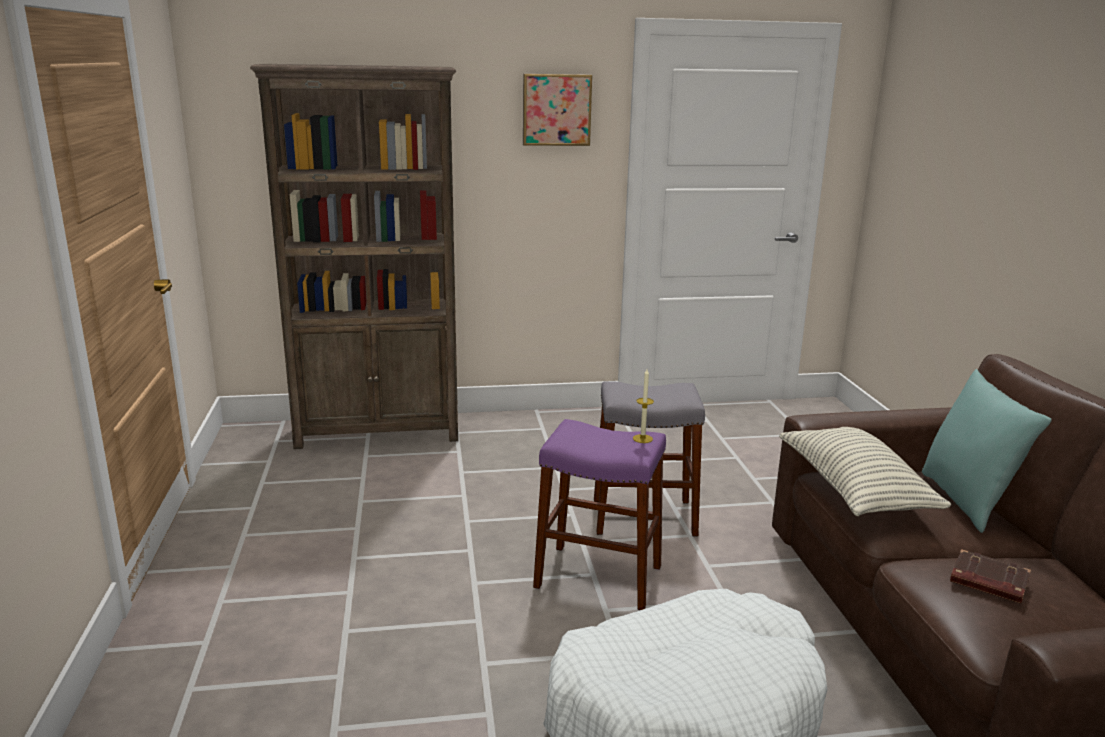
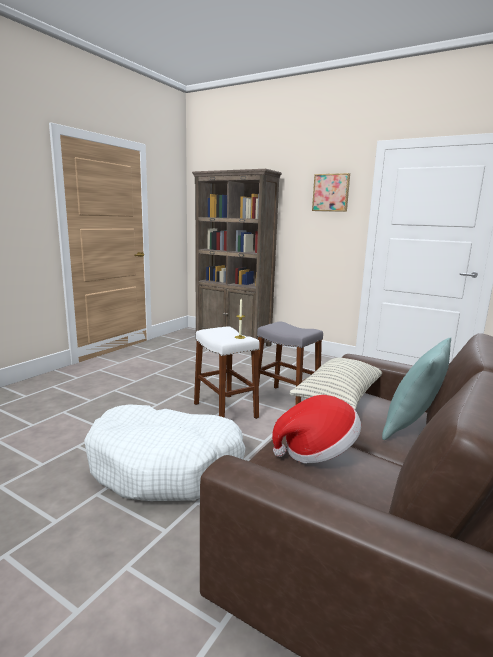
camera: 40 degrees right, 5 degrees down
purple stool [533,419,666,610] -> white stool [194,326,260,419]
brown book [950,549,1031,604] -> hat [272,395,361,463]

